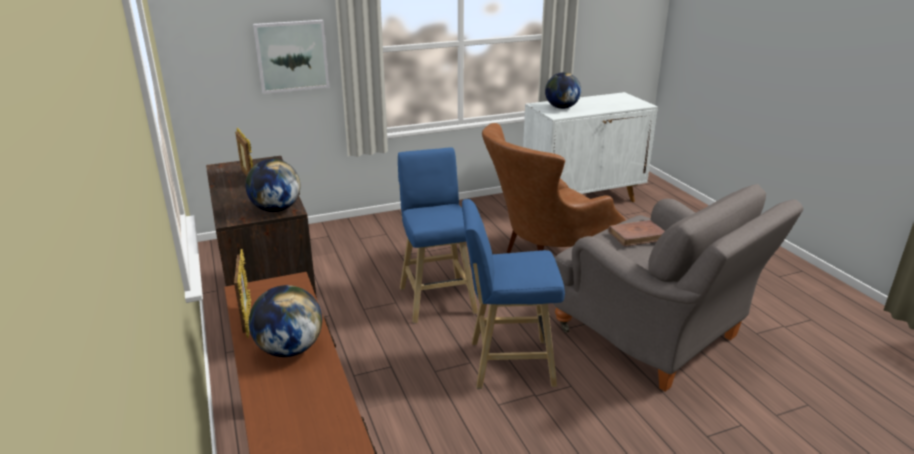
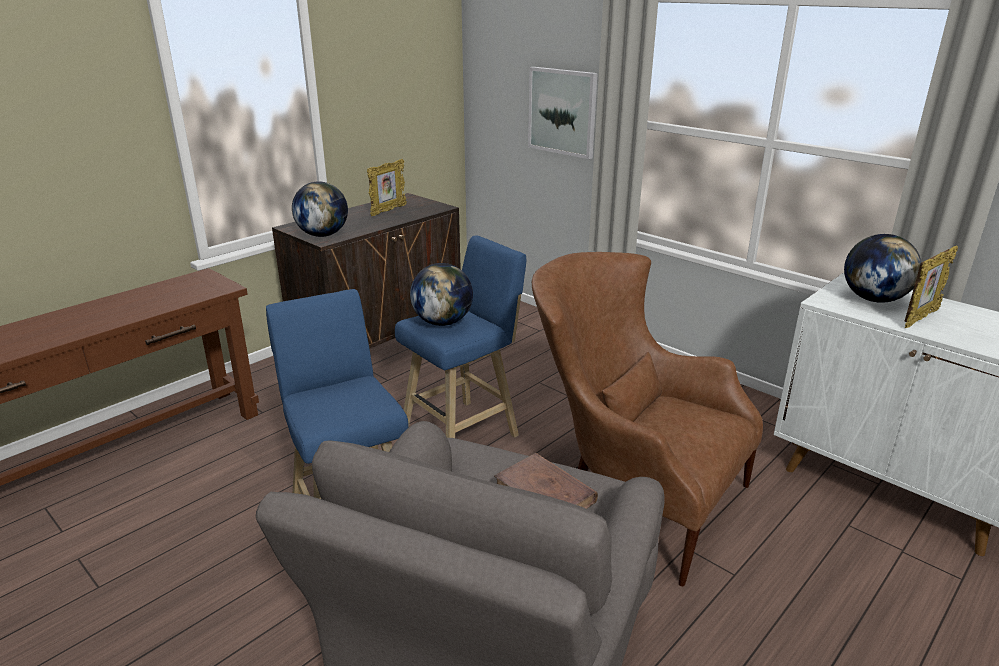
camera: 65 degrees right, 0 degrees up
picture frame [234,249,251,338] -> picture frame moved to [904,246,958,328]
globe [249,285,322,357] -> globe moved to [410,263,473,326]

